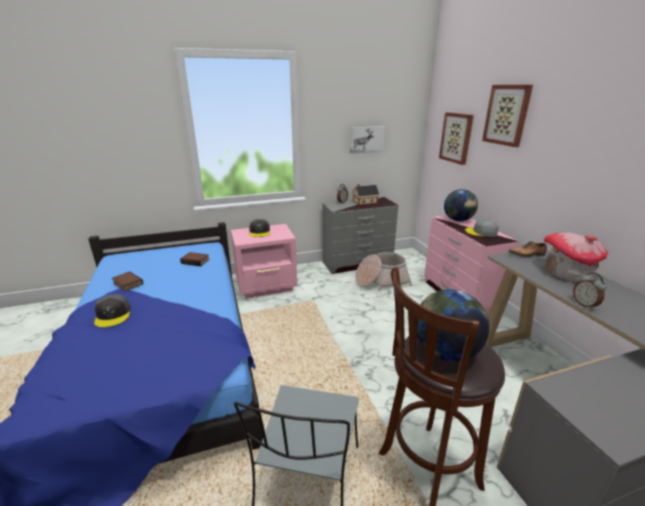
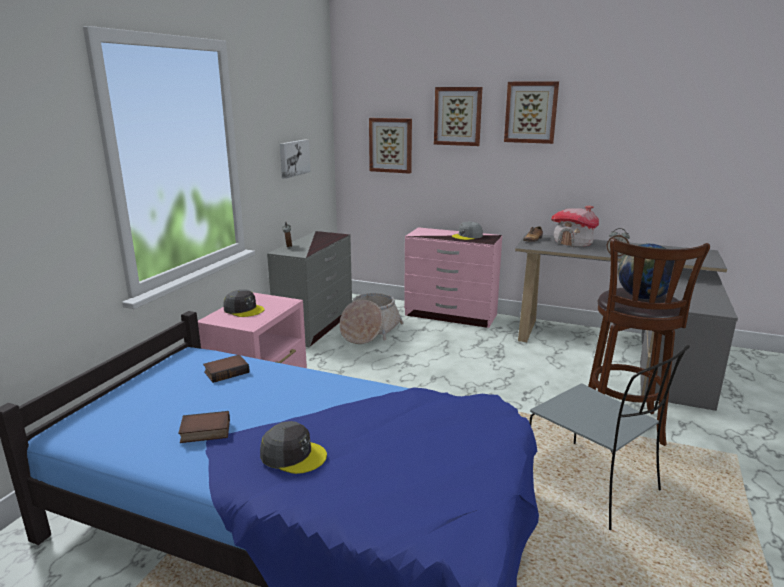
camera: 50 degrees left, 5 degrees down
toy house [352,184,379,205] -> none
globe [444,189,478,222] -> none
none -> picture [504,82,559,144]

